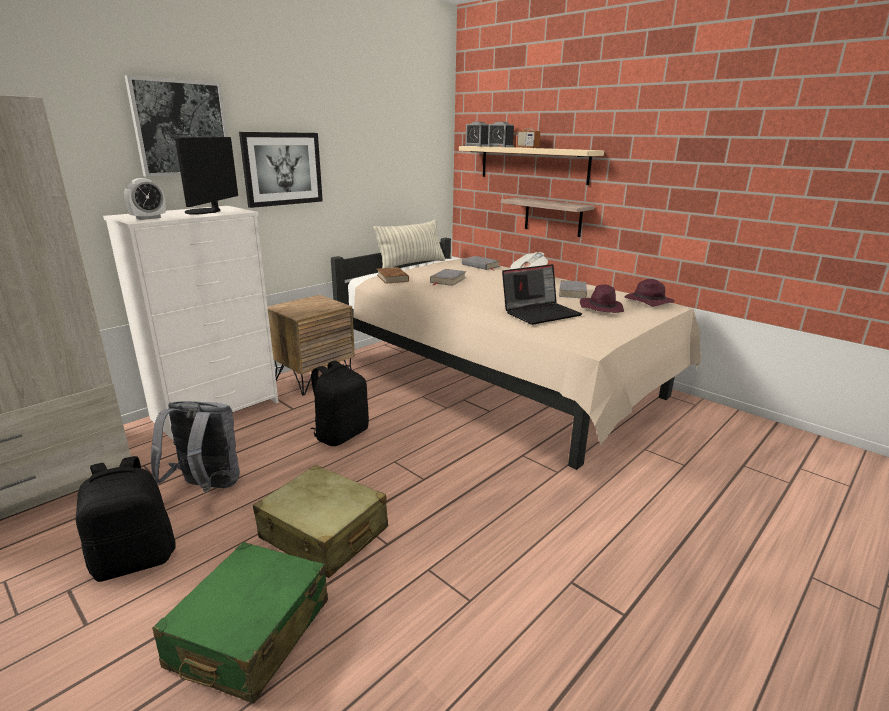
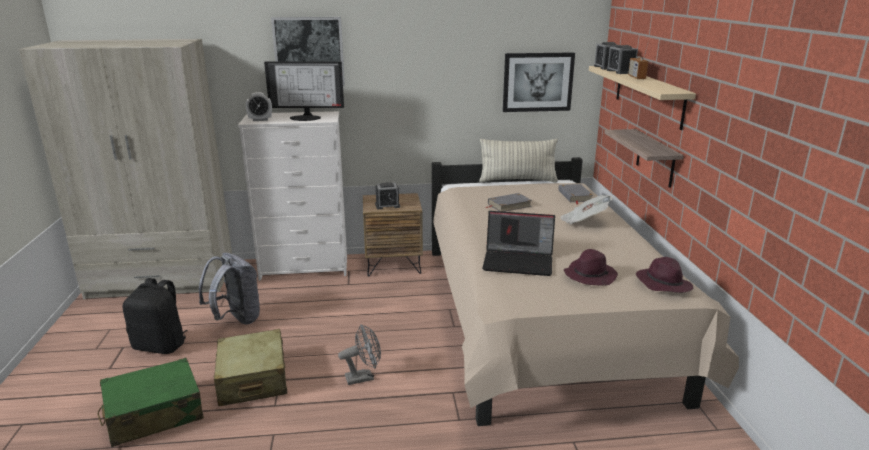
camera: 40 degrees right, 0 degrees up
monitor [175,137,238,215] -> monitor turned 135 degrees counterclockwise [264,61,344,121]
picture [239,132,323,208] -> picture moved to [503,52,575,112]
black backpack [311,360,369,446] -> none
brown book [377,267,409,284] -> none
grey book [559,280,587,298] -> none
none -> grey fan [338,324,381,385]
none -> alarm clock [375,182,400,209]

